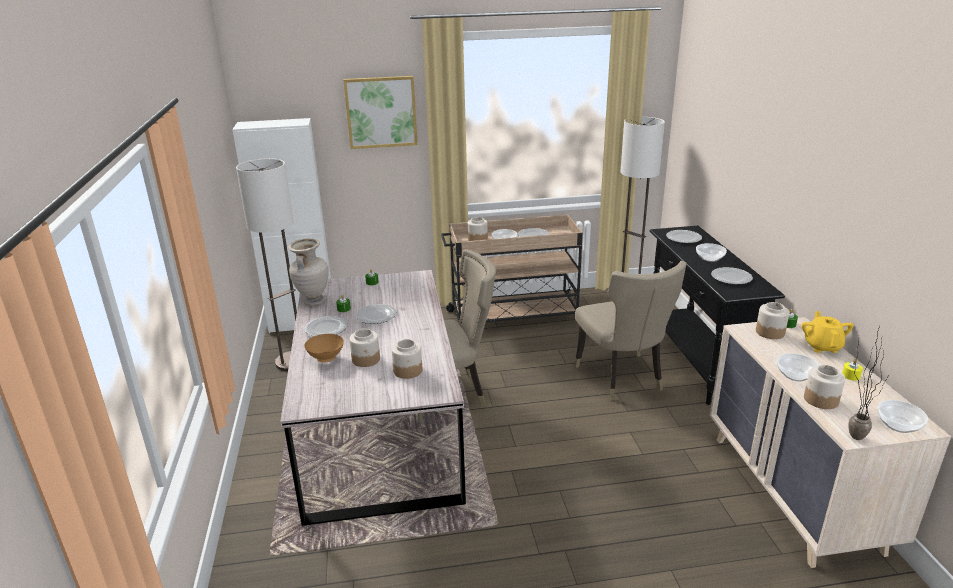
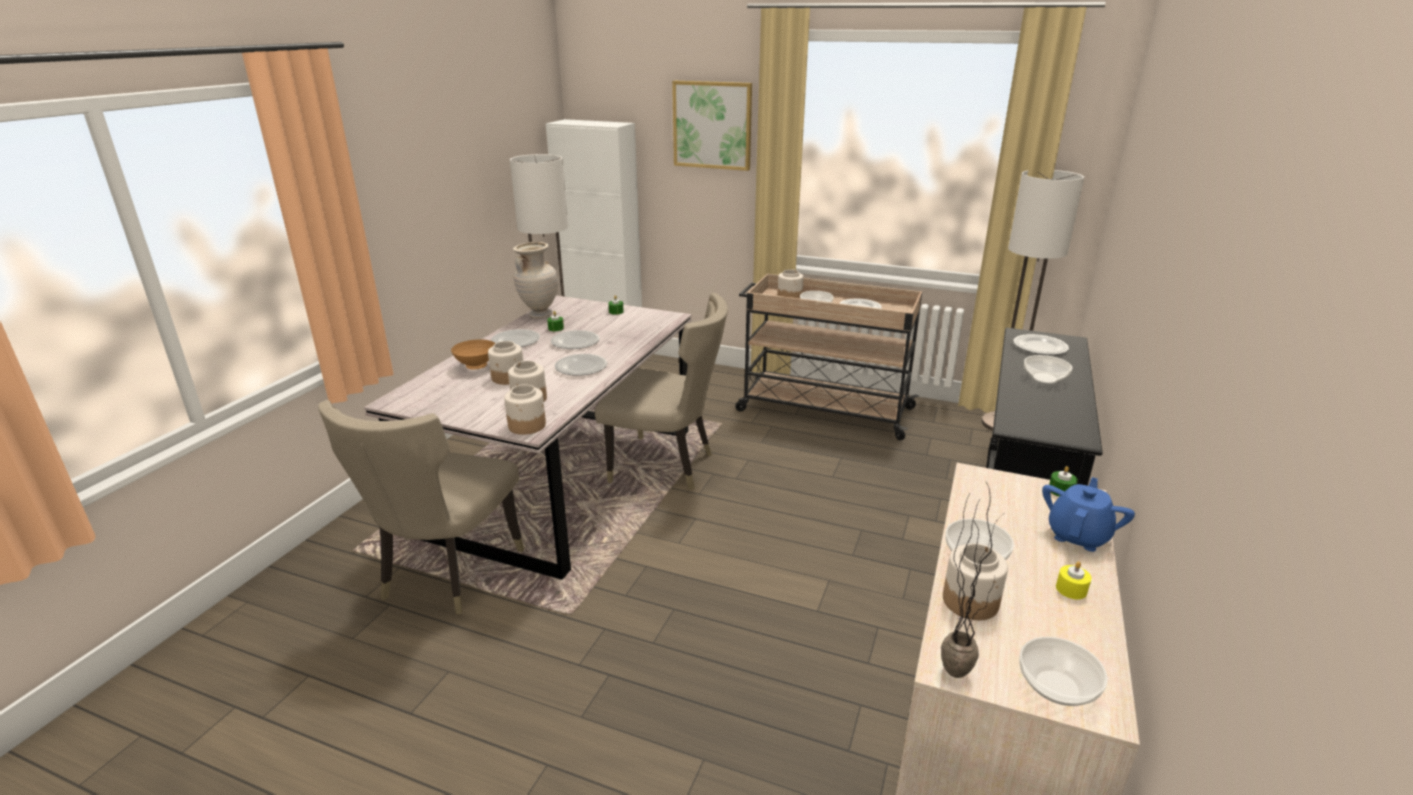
camera: 30 degrees right, 0 degrees up
beige chair [574,261,686,400] -> beige chair moved to [318,400,524,615]
plate [711,267,753,284] -> plate moved to [555,354,607,376]
jar [756,302,789,339] -> jar moved to [504,384,546,435]
yellow teapot [801,311,854,353] -> blue teapot [1042,477,1135,552]

